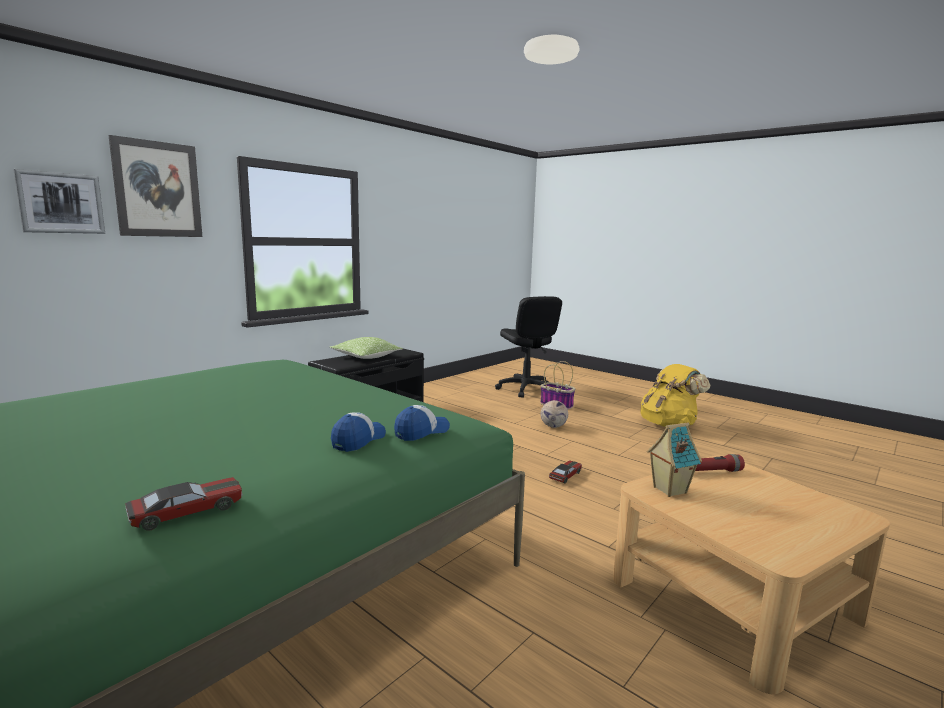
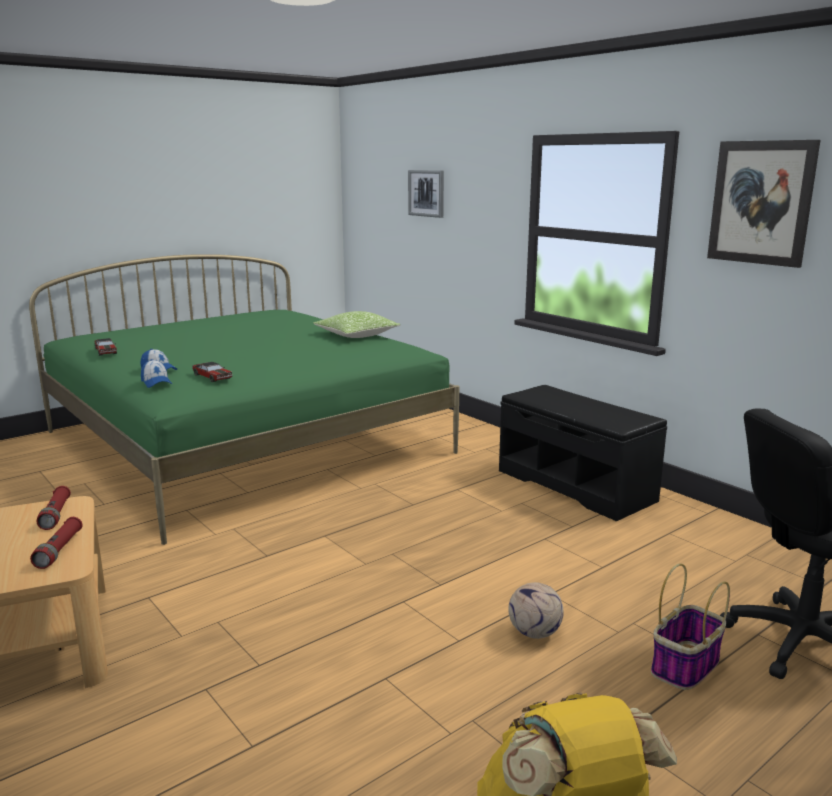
camera: 100 degrees right, 5 degrees up
picture [108,135,202,237] -> picture moved to [707,140,820,268]
pillow [330,337,403,359] -> pillow moved to [313,311,401,338]
toy car [549,460,582,484] -> toy car moved to [192,362,232,382]
toy house [647,423,702,497] -> red flashlight [37,486,71,530]

